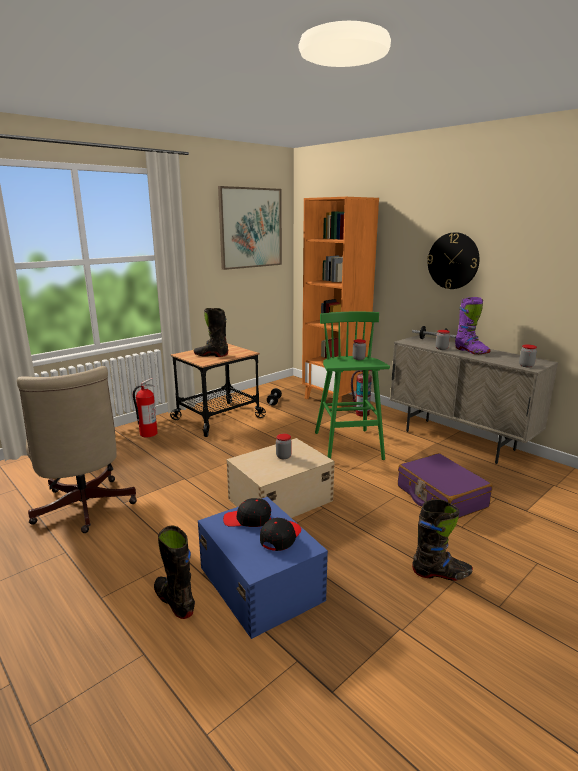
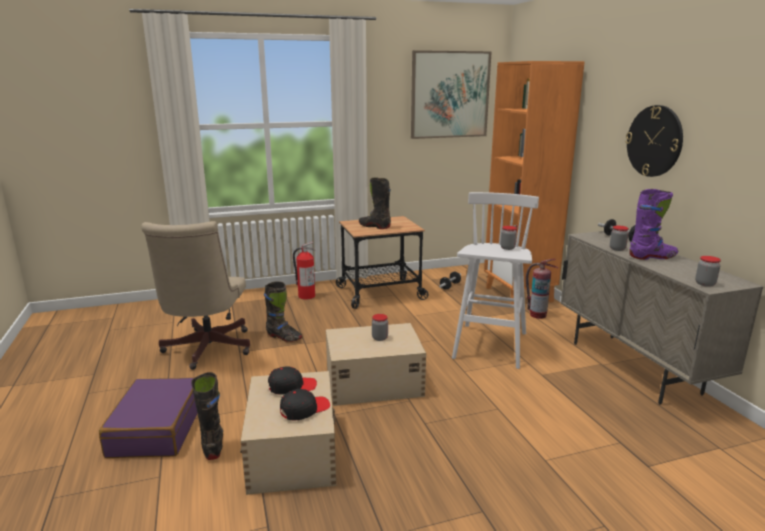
camera: 25 degrees right, 0 degrees up
blue storage box [198,497,328,639] -> beige storage box [240,371,336,495]
black cap [223,498,271,527] -> black cap turned 135 degrees clockwise [268,366,317,395]
green stool [315,312,390,460] -> white stool [452,192,539,369]
purple suitcase [398,453,493,518] -> purple suitcase moved to [99,377,198,458]
black boot [412,499,473,581] -> black boot moved to [264,281,302,342]
purple boot [455,297,490,354] -> purple boot turned 90 degrees counterclockwise [630,189,678,260]

